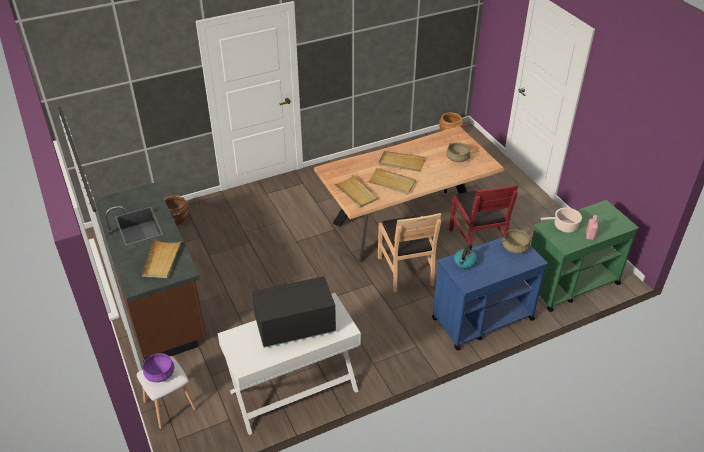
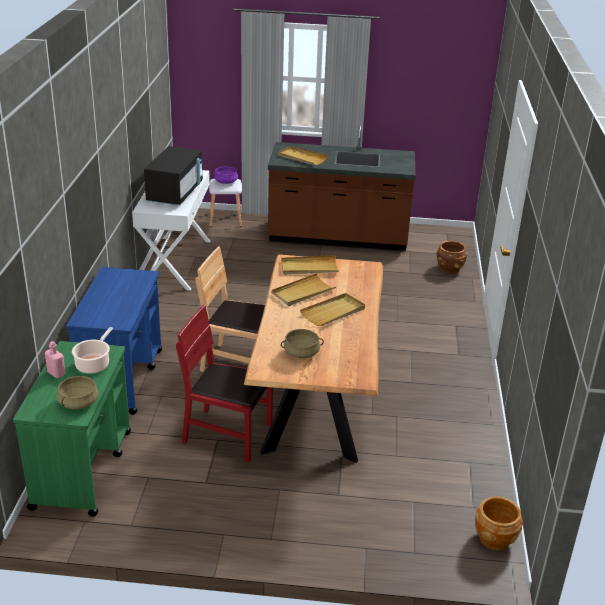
camera: 120 degrees right, 10 degrees down
kettle [454,244,477,269] -> none
beige cooking pot [501,229,533,254] -> beige cooking pot moved to [57,375,98,409]

